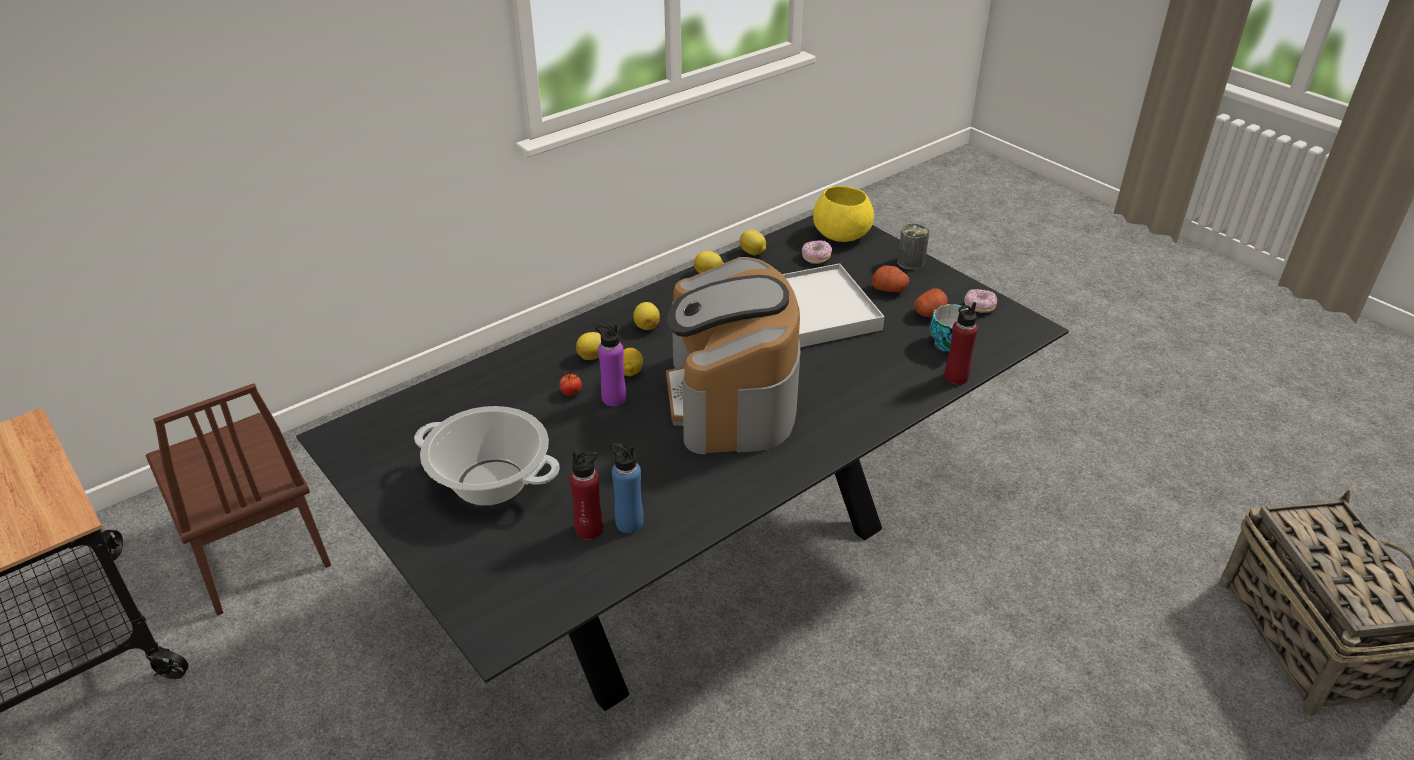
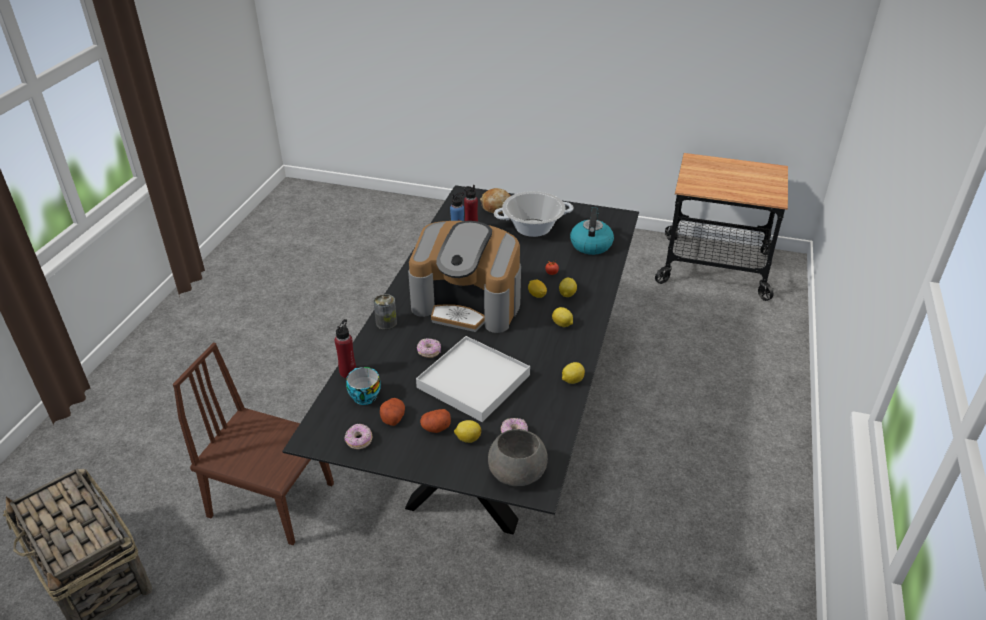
camera: 145 degrees right, 0 degrees up
brown chair [146,383,331,616] -> brown chair moved to [173,343,334,545]
purple bottle [596,324,626,406] -> none
coffee machine [666,257,800,454] -> coffee machine turned 150 degrees clockwise [408,221,521,333]
lemon [740,230,766,255] -> lemon moved to [454,420,481,443]
yellow bowl [813,186,874,242] -> grey bowl [488,429,548,486]
can [897,224,930,270] -> can moved to [373,294,397,329]
none -> donut [417,338,441,358]
none -> bread [480,188,510,214]
none -> kettle [570,207,614,255]

